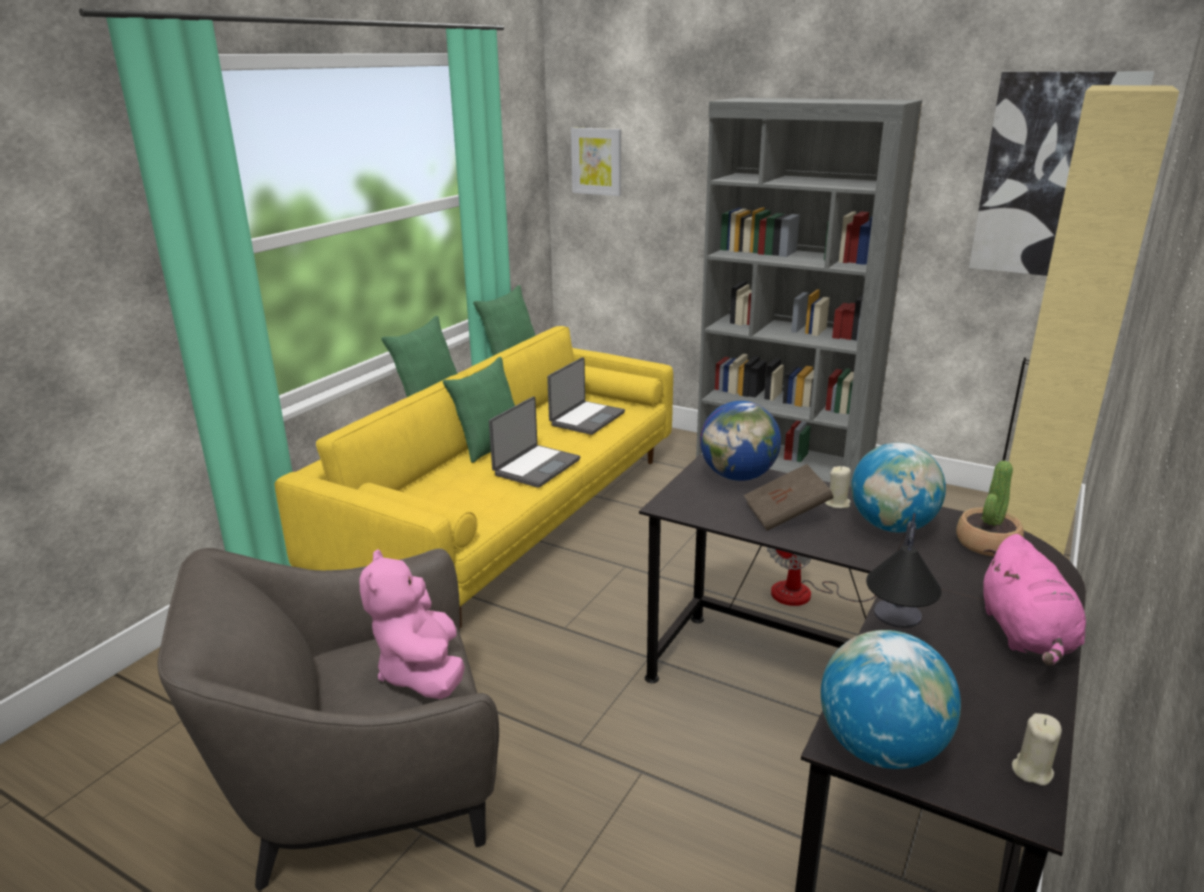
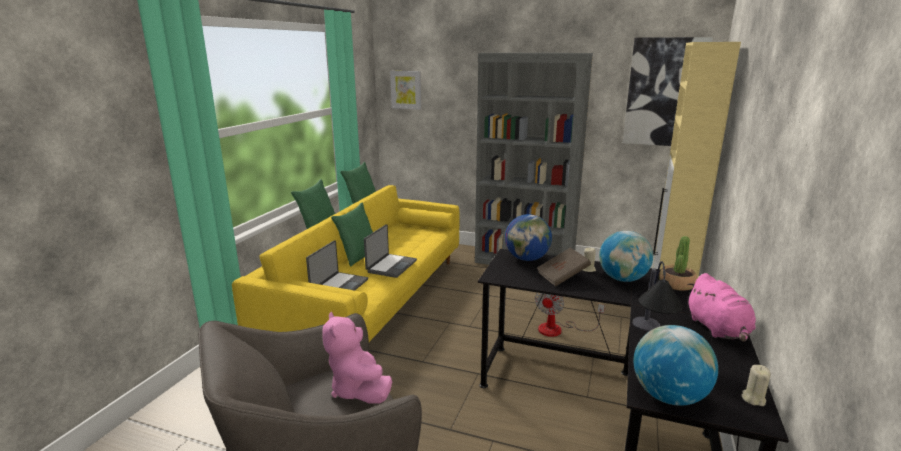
camera: 10 degrees left, 5 degrees down
laptop [547,357,625,435] -> laptop moved to [306,240,368,291]

